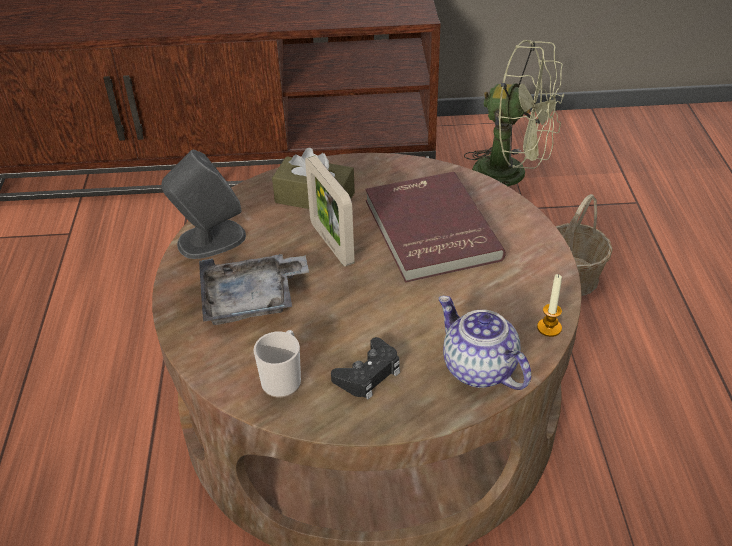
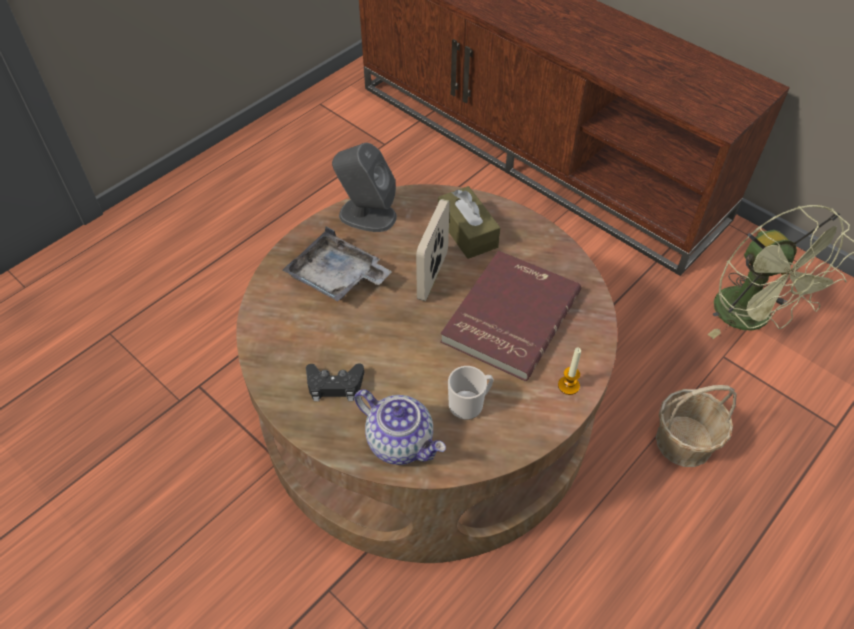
camera: 45 degrees right, 10 degrees up
mug [253,330,301,398] -> mug moved to [448,366,494,420]
teapot [439,296,531,390] -> teapot turned 120 degrees clockwise [354,389,446,465]
candle [537,274,562,337] -> candle moved to [558,347,581,395]

